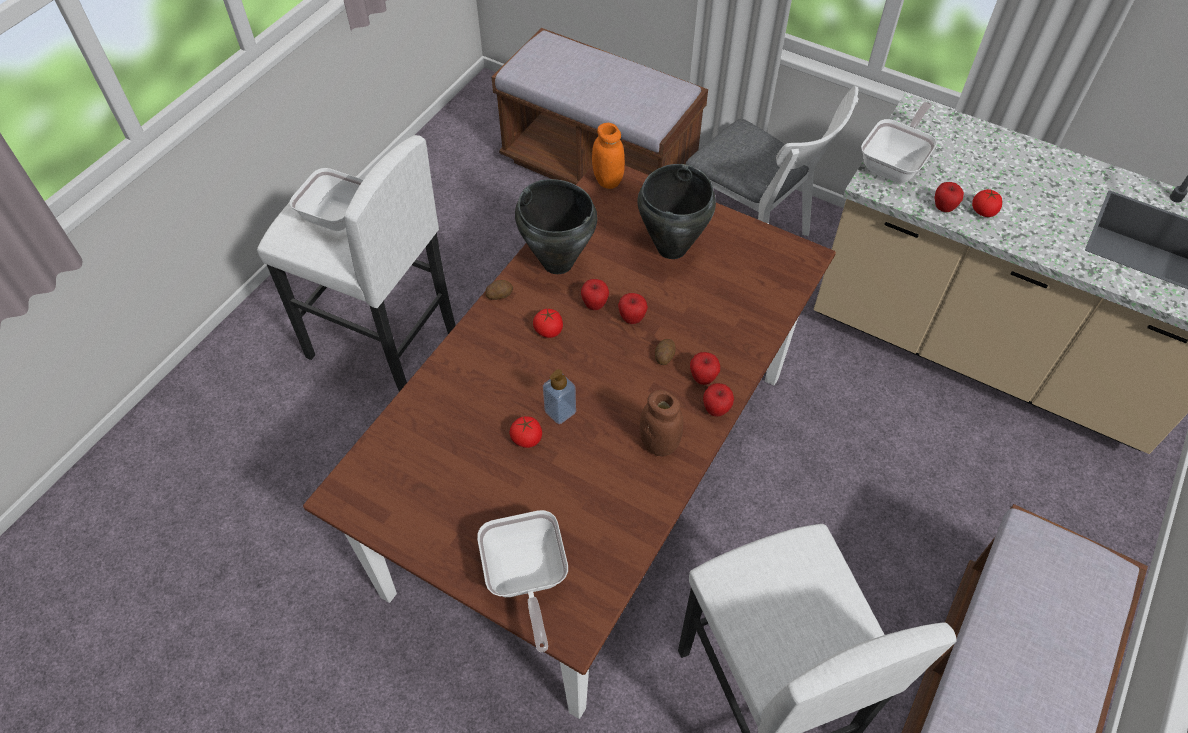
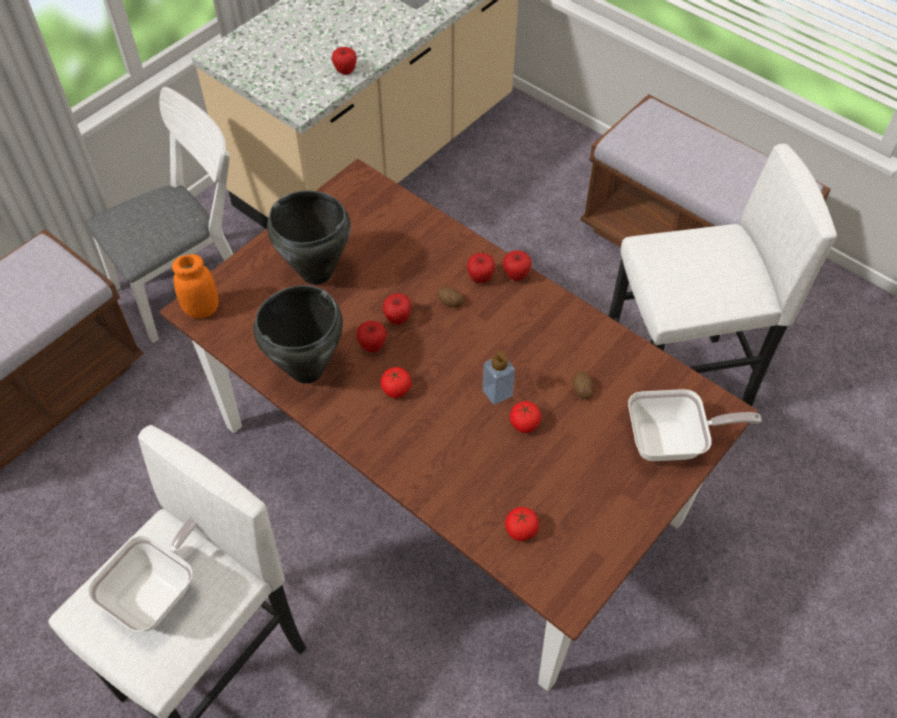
camera: 80 degrees left, 0 degrees up
potato [485,280,513,300] -> potato moved to [572,371,593,399]
brown jar [640,390,683,456] -> none
frying pan [861,102,937,183] -> none
tomato [972,189,1002,217] -> tomato moved to [505,507,539,541]

